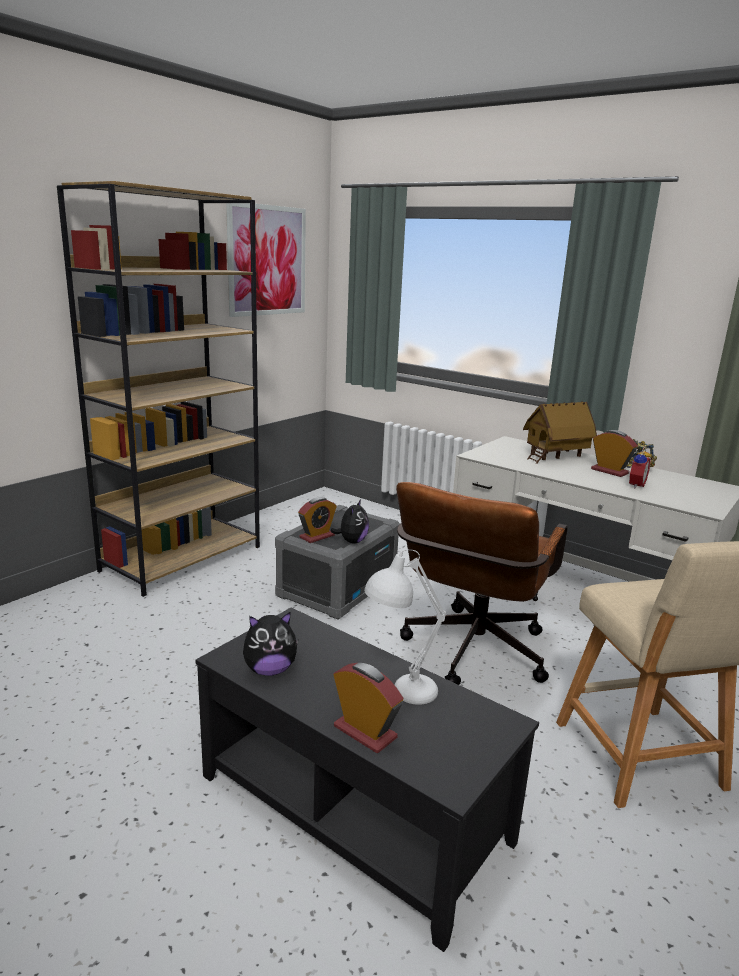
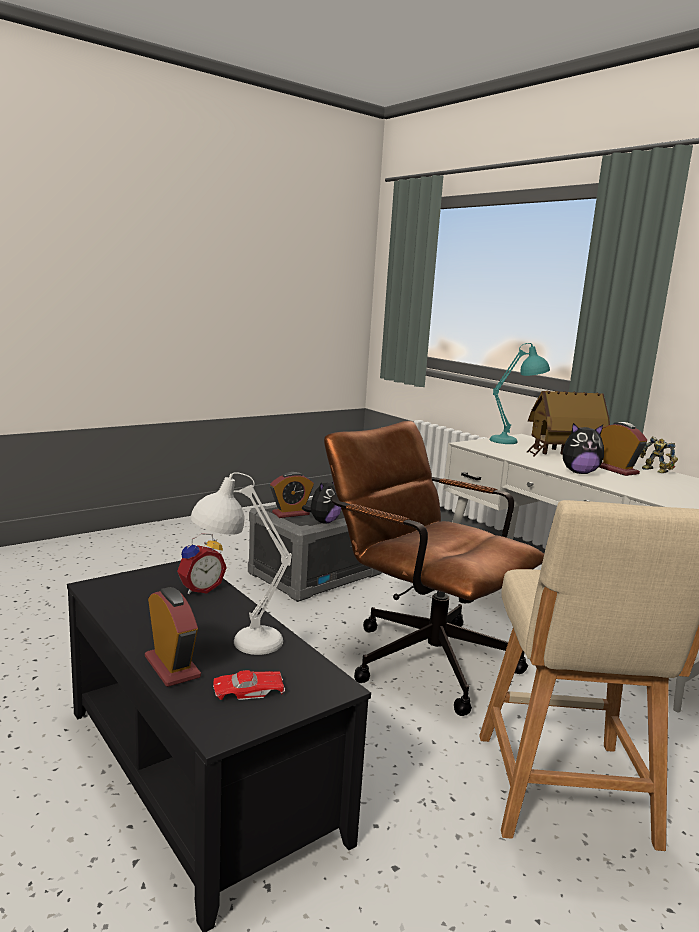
camera: 15 degrees right, 5 degrees down
brown bookcase [57,181,260,597] -> none
picture [226,203,306,317] -> none
plush toy [243,612,298,676] -> plush toy moved to [562,423,604,474]
brown office chair [396,482,568,685] -> brown office chair turned 90 degrees clockwise [324,421,544,716]
alarm clock [628,446,651,488] -> alarm clock moved to [177,533,227,594]
none -> red toy car [213,670,285,700]
none -> turquoise table lamp [490,343,550,444]

